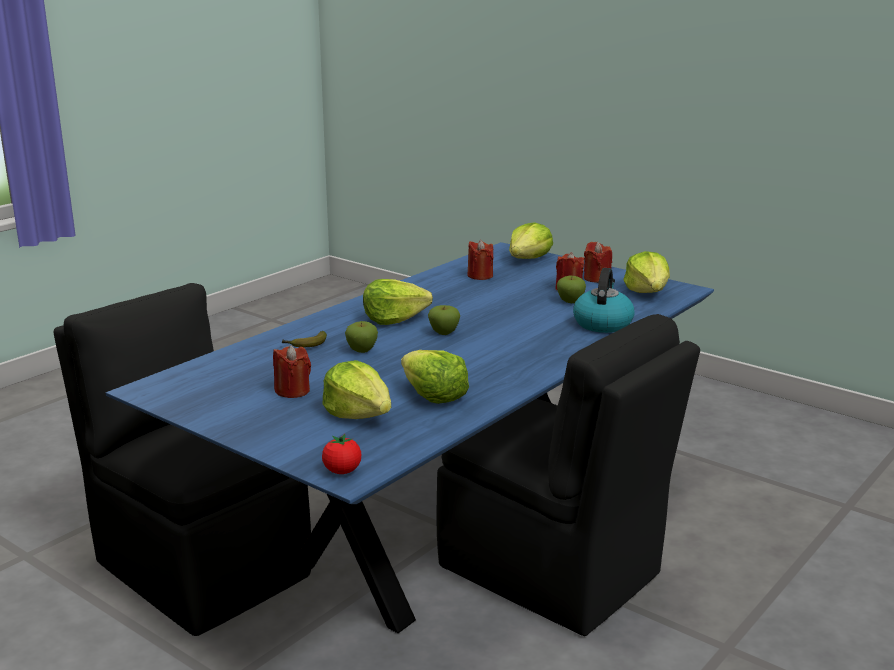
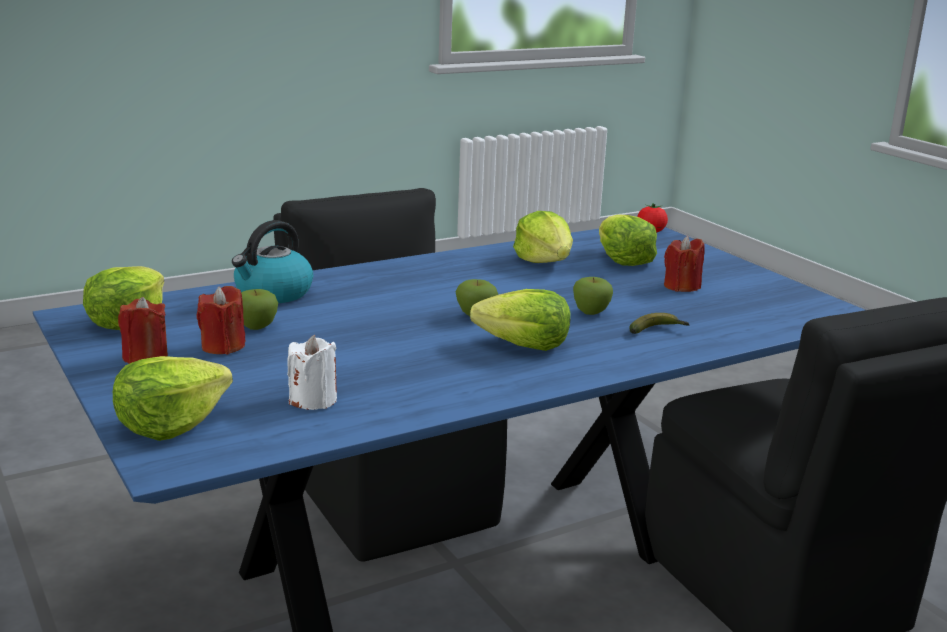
camera: 160 degrees left, 0 degrees up
red candle [467,240,494,280] -> white candle [287,335,337,410]

